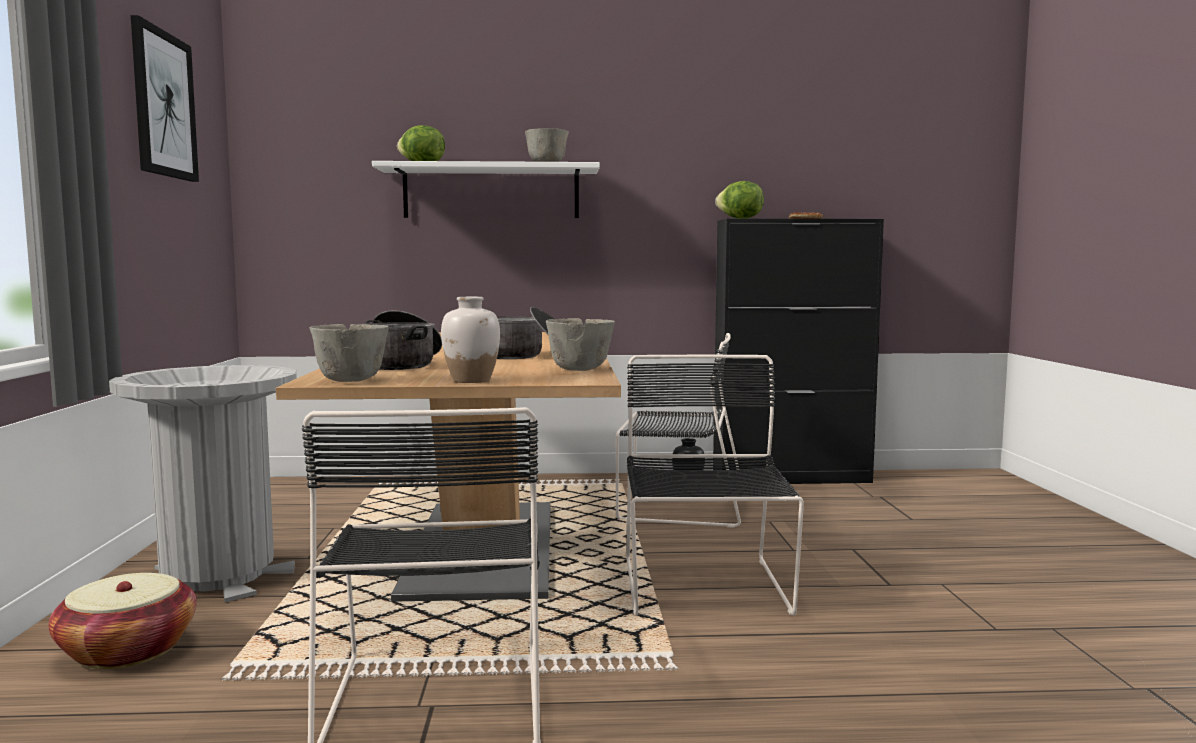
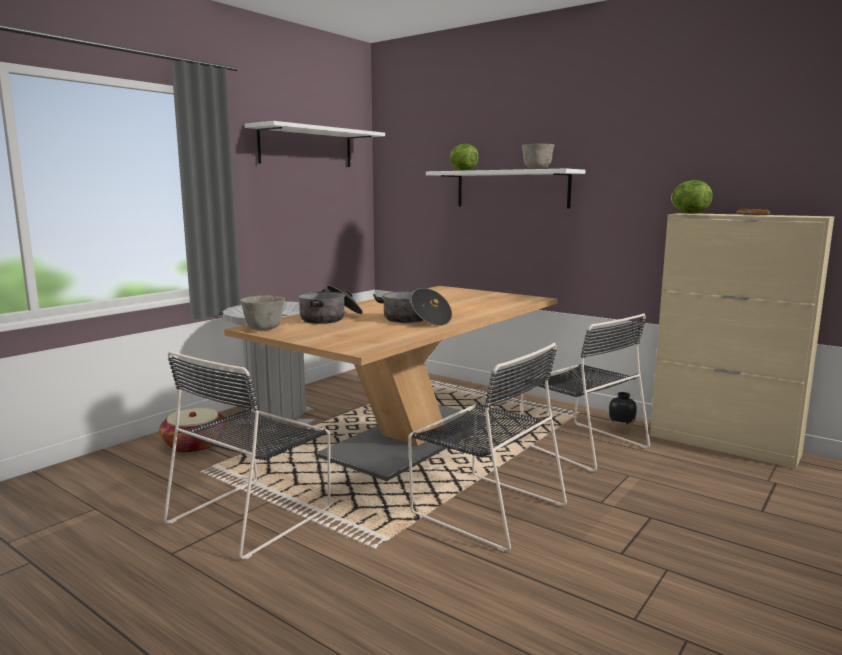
camera: 40 degrees right, 5 degrees up
picture [131,15,199,182] -> white shelf [245,121,385,167]
white vase [441,297,500,383] -> none
grey bowl [546,318,615,371] -> none
black chair [626,355,804,616] -> black chair turned 90 degrees clockwise [408,343,567,552]
black cabinet [713,219,884,484] -> beige cabinet [650,213,835,469]

